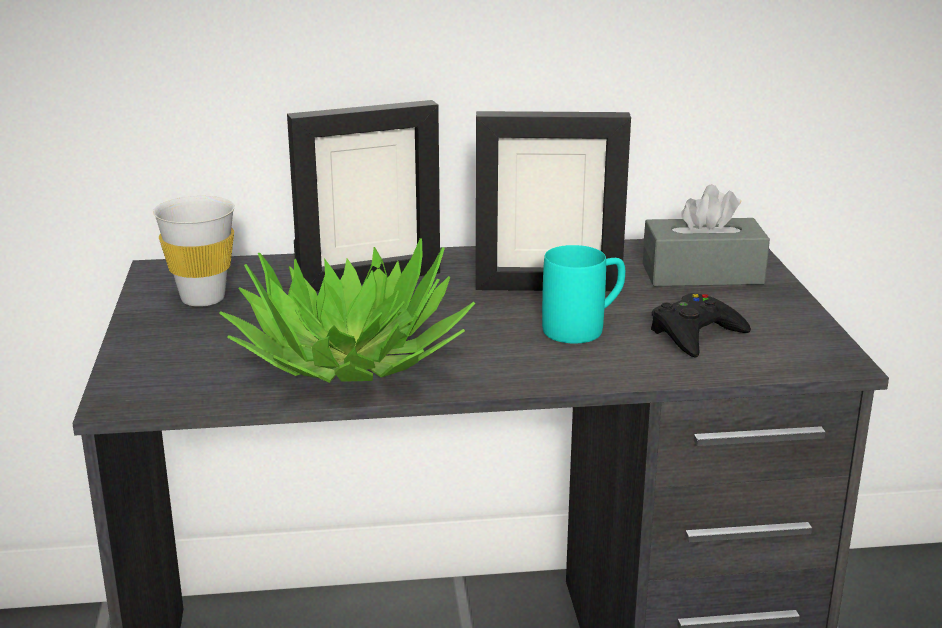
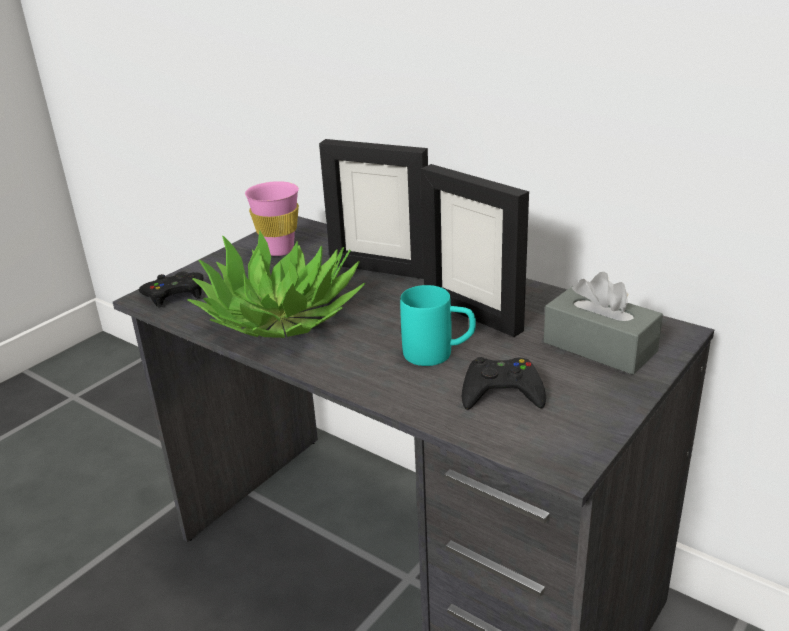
camera: 45 degrees right, 5 degrees up
white cup [153,196,235,307] -> pink cup [245,181,299,256]
none -> black game controller [139,272,204,307]

